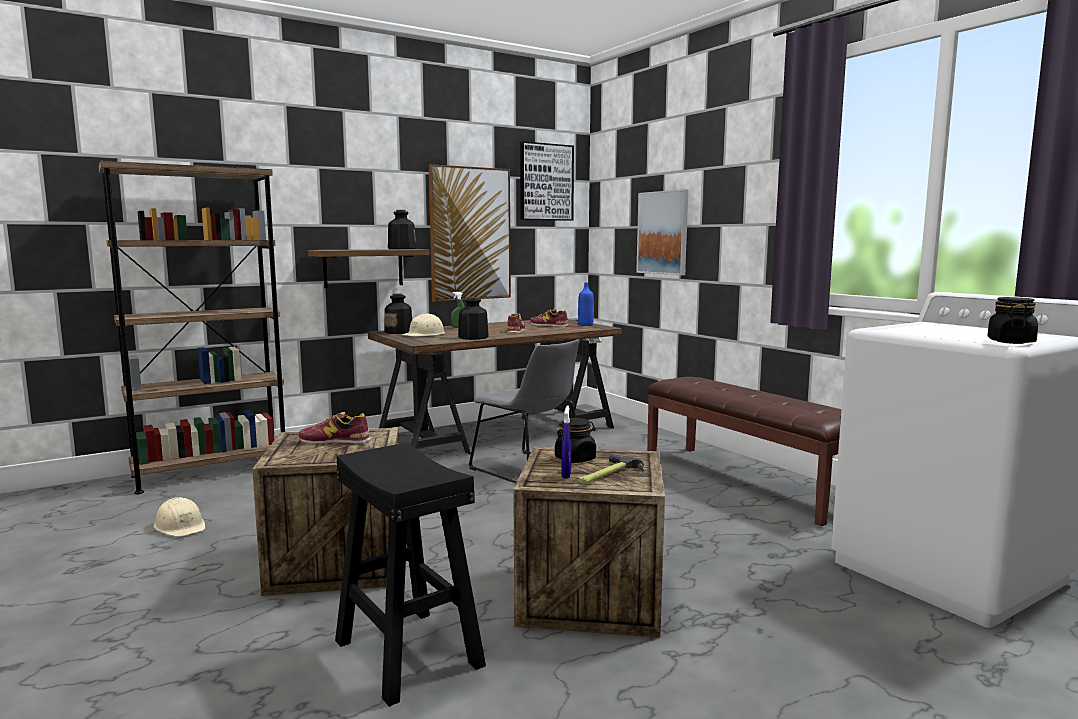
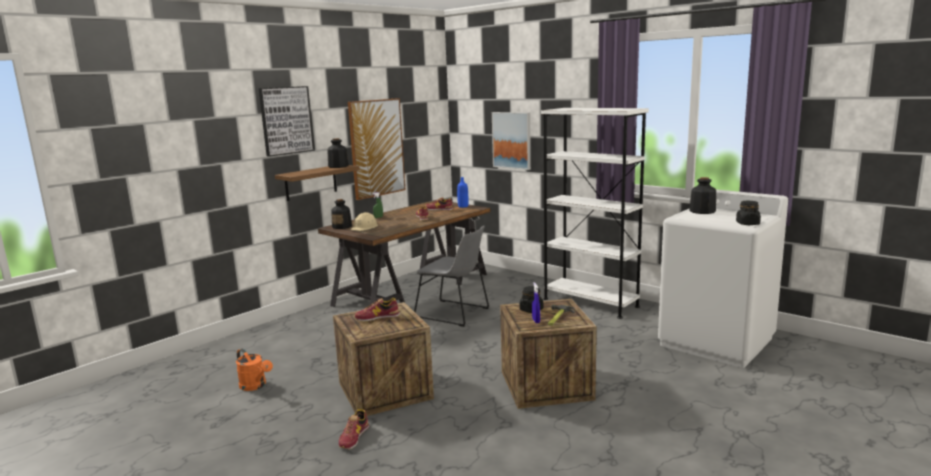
camera: 15 degrees left, 5 degrees up
brown bookcase [99,161,285,494] -> none
beige hard hat [154,497,205,537] -> orange watering can [236,349,273,391]
black stool [335,442,486,707] -> none
bottle [458,297,489,340] -> bottle moved to [689,177,716,214]
picture [520,141,574,221] -> picture moved to [259,86,315,157]
brown bench [647,377,841,526] -> white bookcase [541,108,649,319]
none -> shoe [339,409,369,450]

